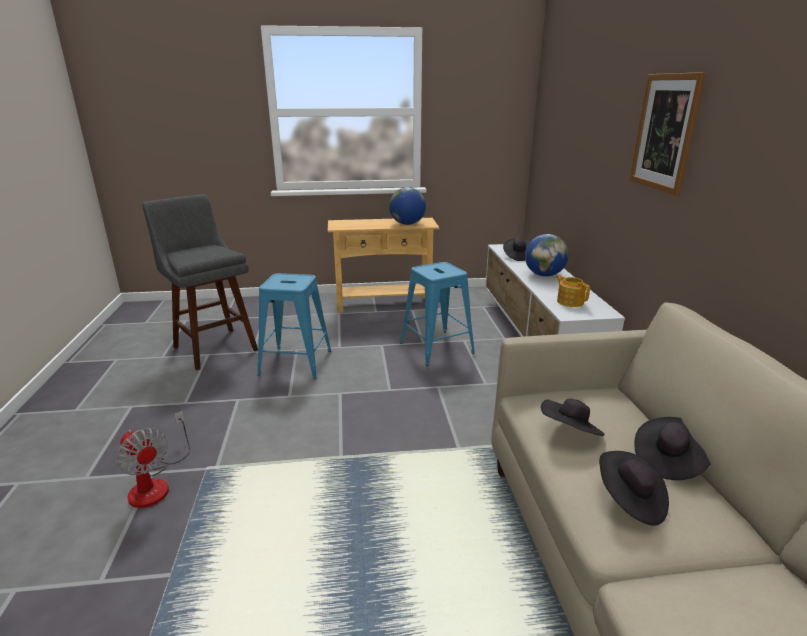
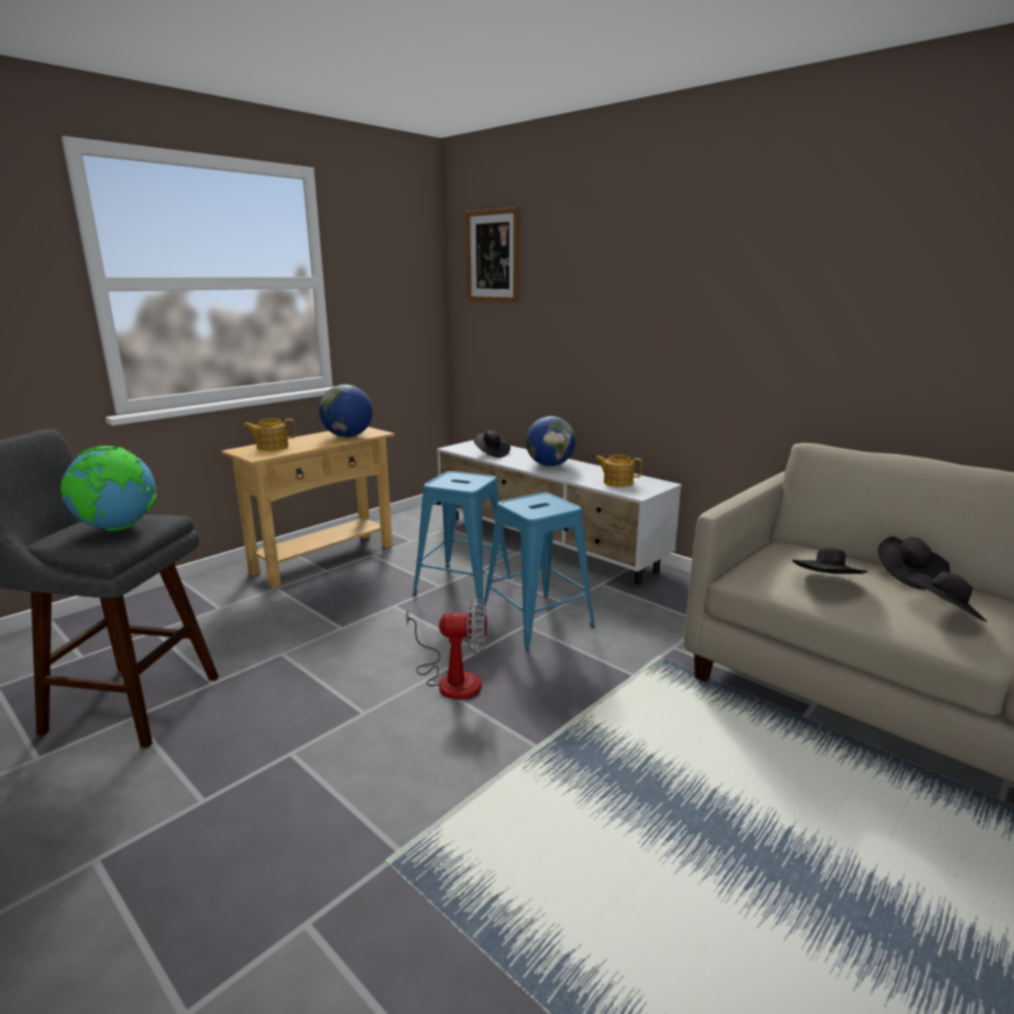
camera: 40 degrees left, 5 degrees down
fan [116,410,190,508] -> fan moved to [406,598,487,700]
blue stool [257,273,331,379] -> blue stool moved to [481,492,595,651]
picture [629,72,706,196] -> picture moved to [466,207,519,302]
none -> globe [61,446,158,531]
none -> teapot [243,418,295,451]

